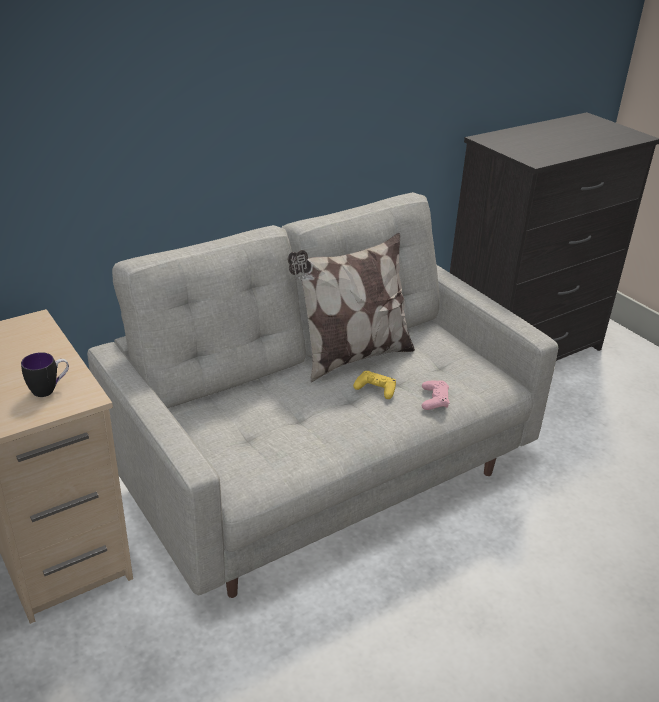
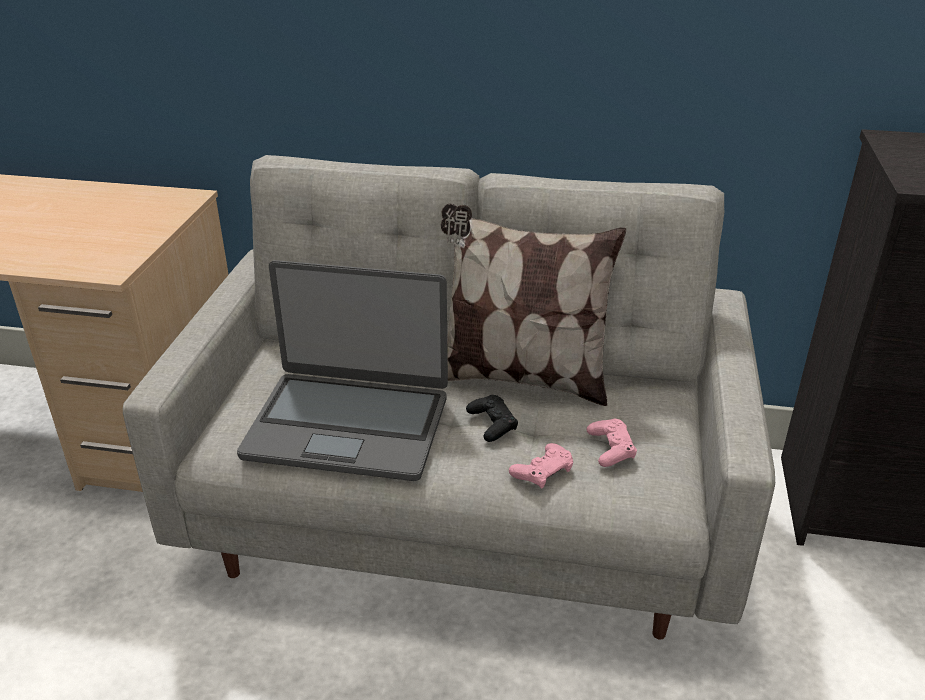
camera: 45 degrees right, 0 degrees up
mug [21,352,69,397] -> none
yellow game controller [353,371,396,399] -> black game controller [466,395,518,442]
none -> laptop [237,260,448,481]
none -> pink game controller [587,418,637,467]

